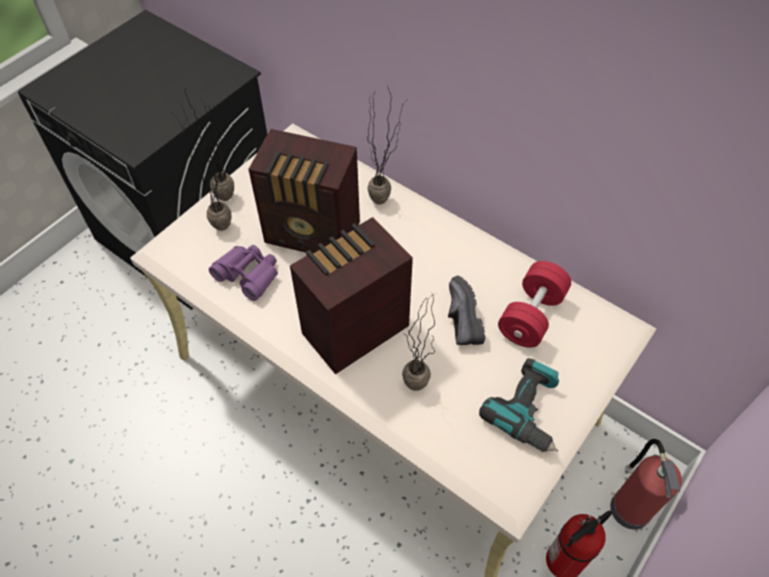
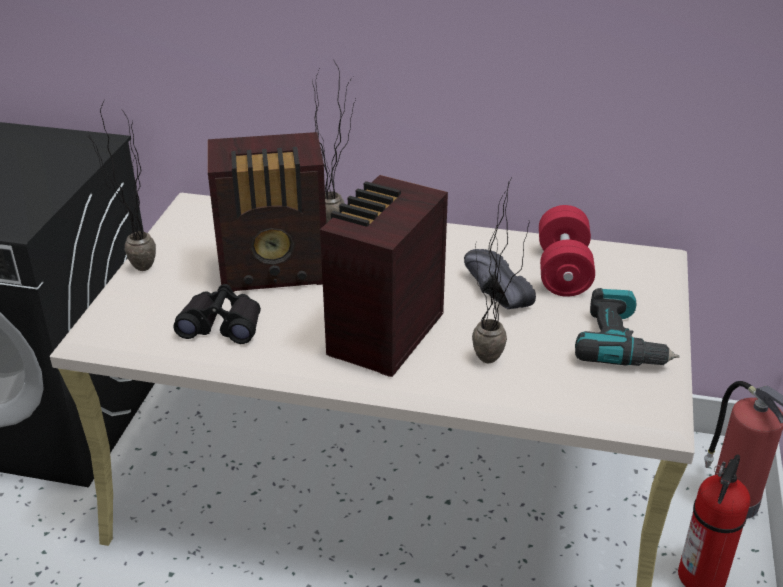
camera: 25 degrees left, 20 degrees down
potted plant [181,109,231,231] -> none
purple binoculars [209,245,278,301] -> black binoculars [173,284,261,344]

